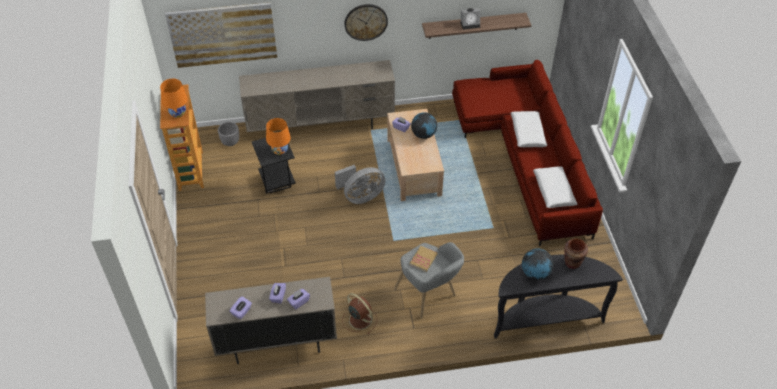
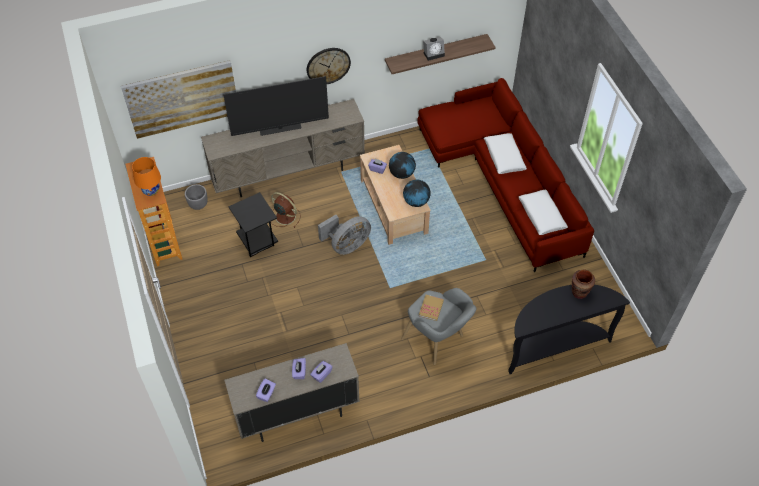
camera: 10 degrees left, 5 degrees up
orange table lamp [266,118,291,155] -> none
brown fan [342,293,377,334] -> brown fan moved to [271,192,301,227]
globe [522,248,554,280] -> globe moved to [403,180,431,207]
none -> television [224,76,329,136]

